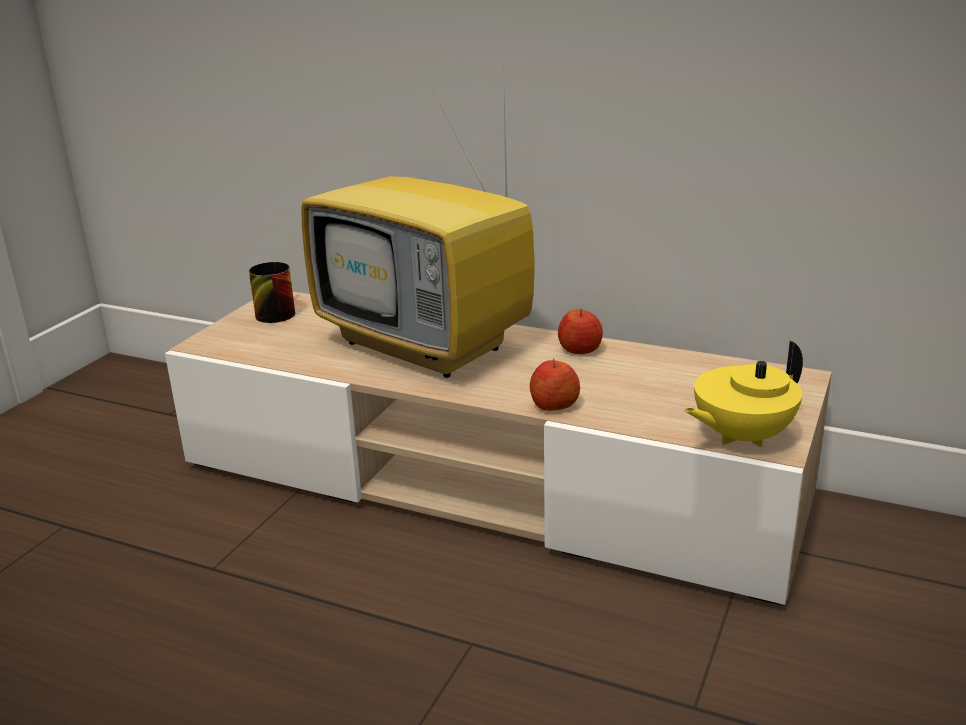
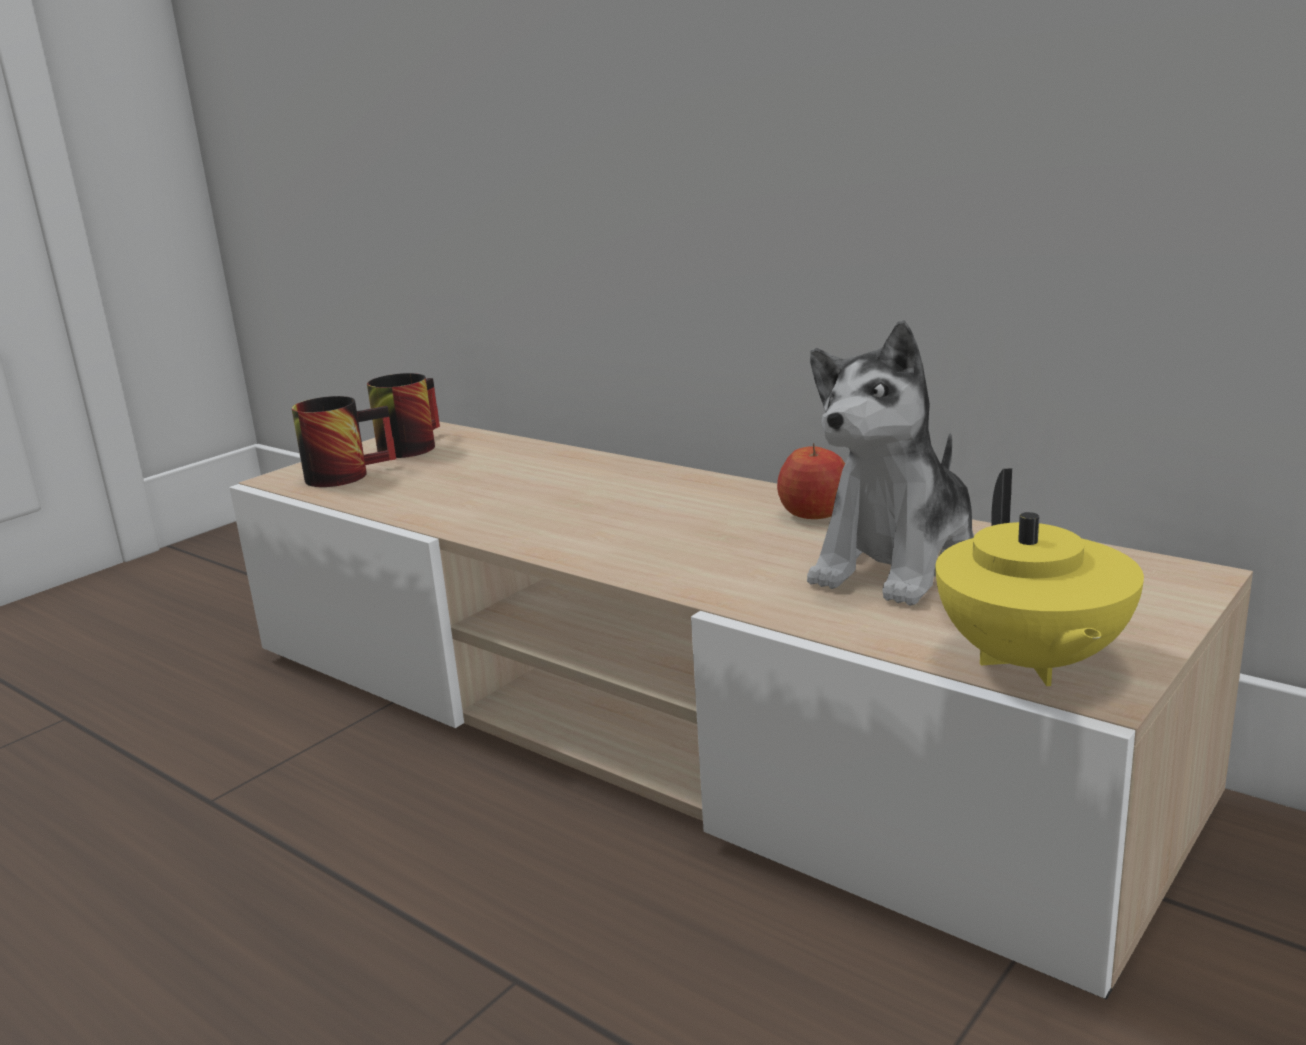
camera: 15 degrees right, 5 degrees down
television [301,88,535,378] -> none
apple [530,359,580,411] -> none
yellow teapot [684,341,803,447] -> yellow teapot turned 75 degrees counterclockwise [935,468,1144,686]
none -> mug [292,396,396,487]
none -> plush toy [807,320,974,606]

